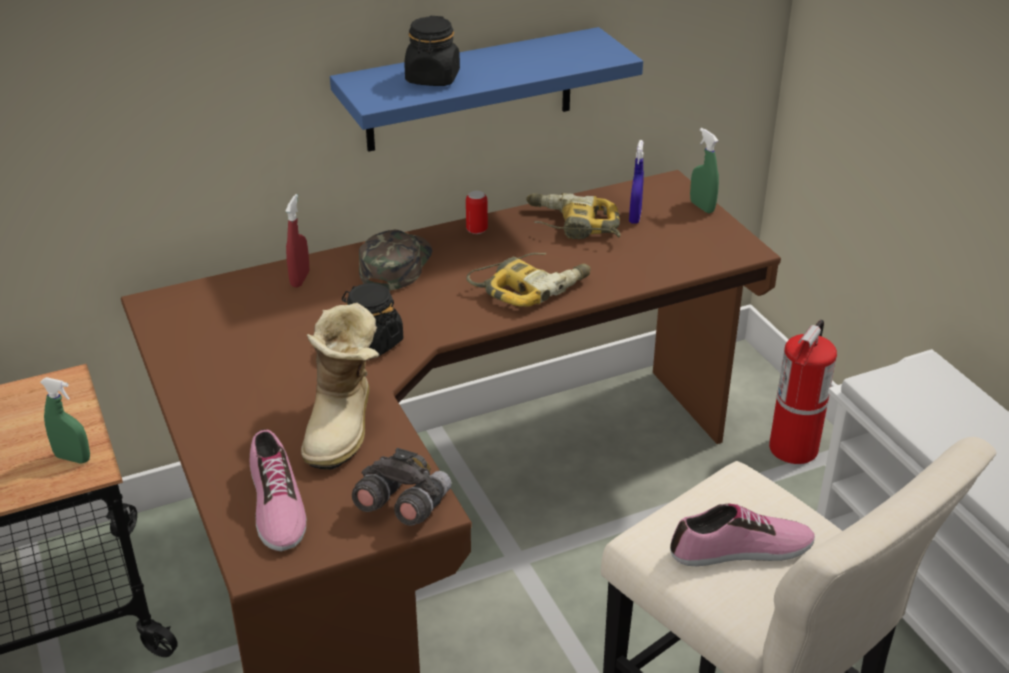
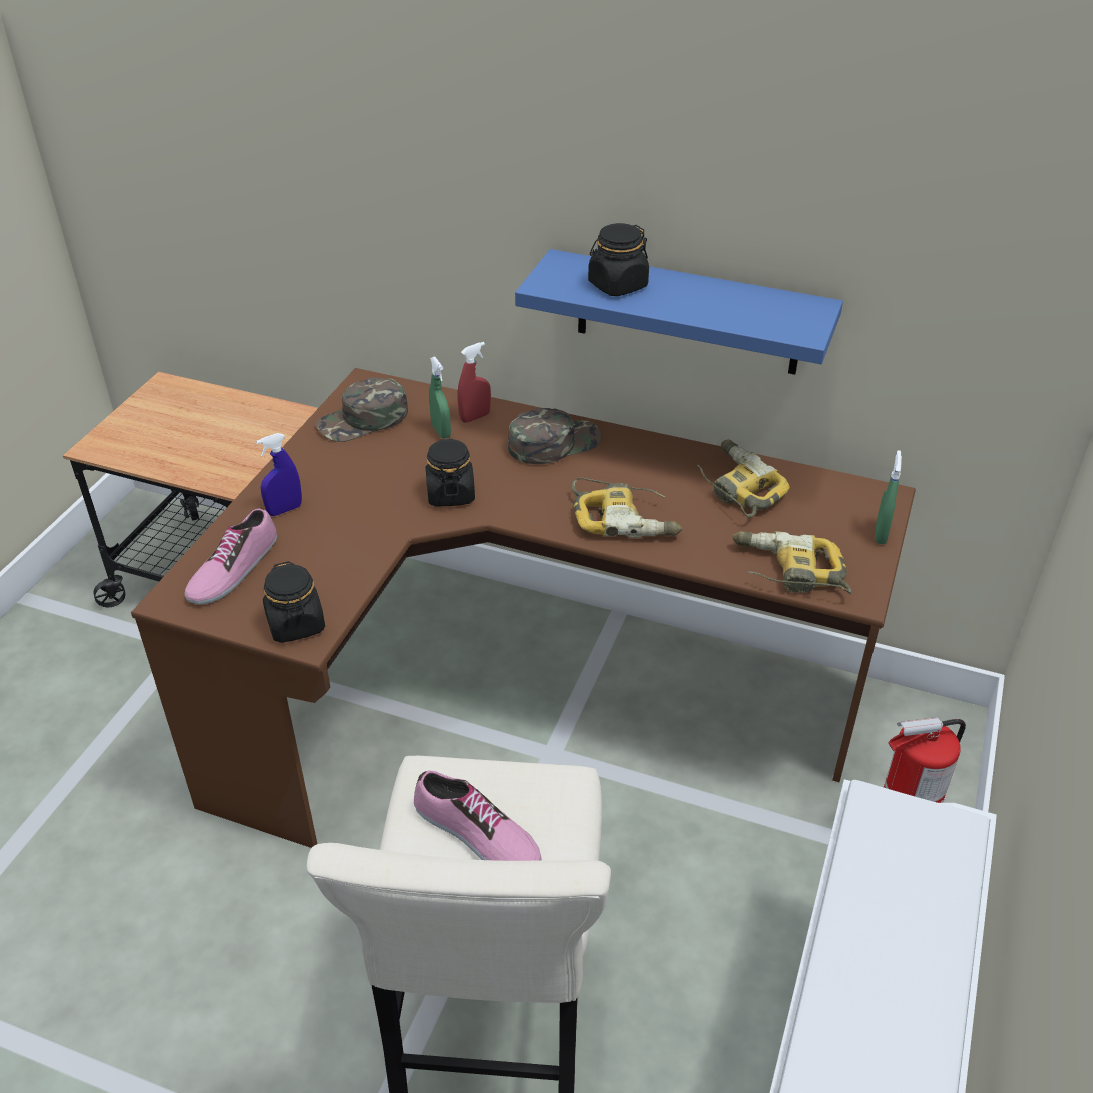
camera: 45 degrees right, 5 degrees up
green spray bottle [40,377,90,463] -> green spray bottle moved to [429,357,451,439]
boot [301,303,379,470] -> none
grey binoculars [352,448,452,526] -> black jar [263,561,325,643]
can [466,191,488,234] -> none
blue spray bottle [629,140,644,224] -> blue spray bottle moved to [256,433,302,516]
none -> green cap [315,377,408,442]
none -> power drill [732,531,852,594]

